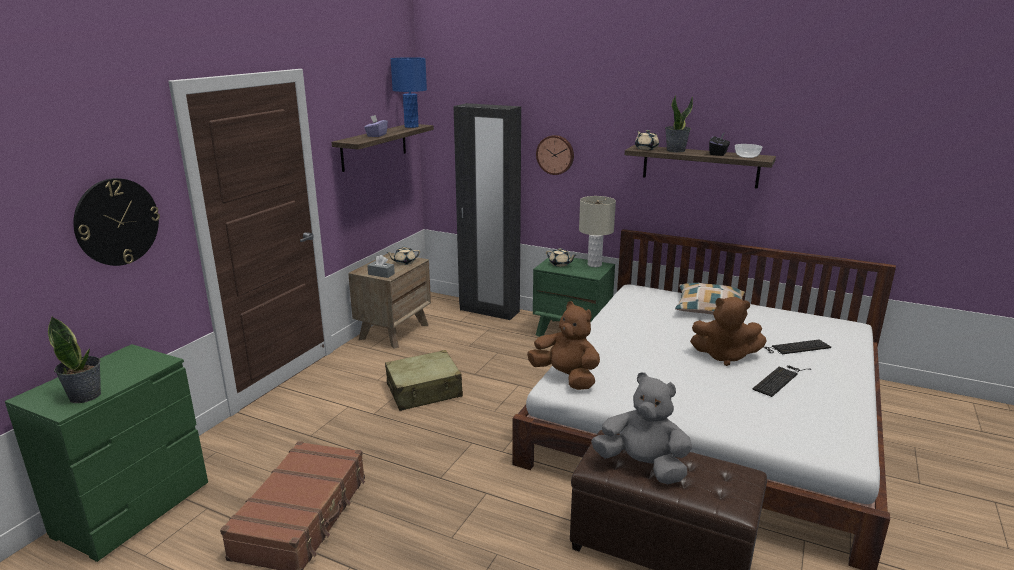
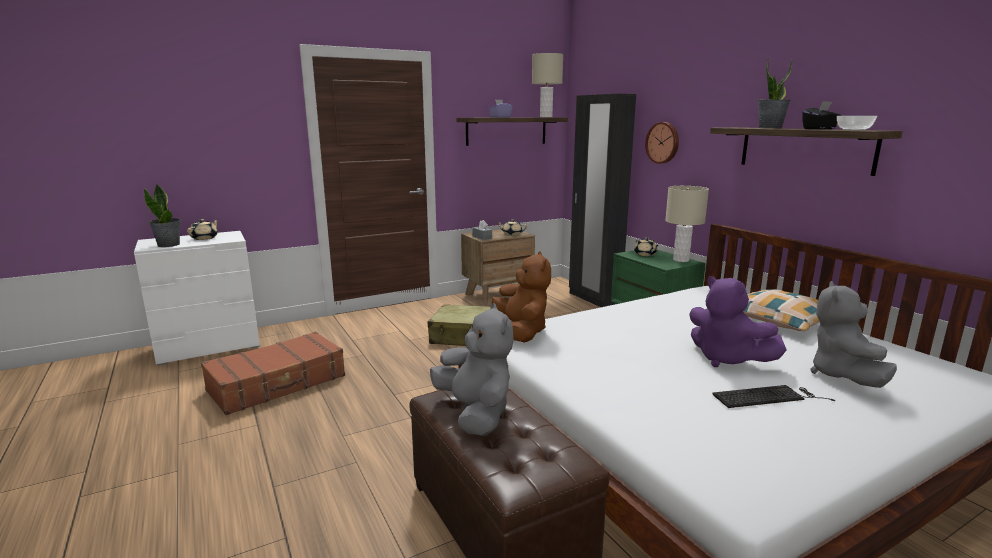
camera: 35 degrees right, 5 degrees down
green dresser [5,344,208,562] -> white dresser [134,231,260,366]
wall clock [73,178,160,266] -> none
blue table lamp [391,57,427,128] -> beige table lamp [532,53,563,117]
beige teapot [635,130,659,150] -> beige teapot moved to [187,219,218,240]
brown plush toy [690,297,767,366] -> purple plush toy [689,276,787,367]
keyboard [763,340,831,354] -> grey plush toy [810,281,897,388]

